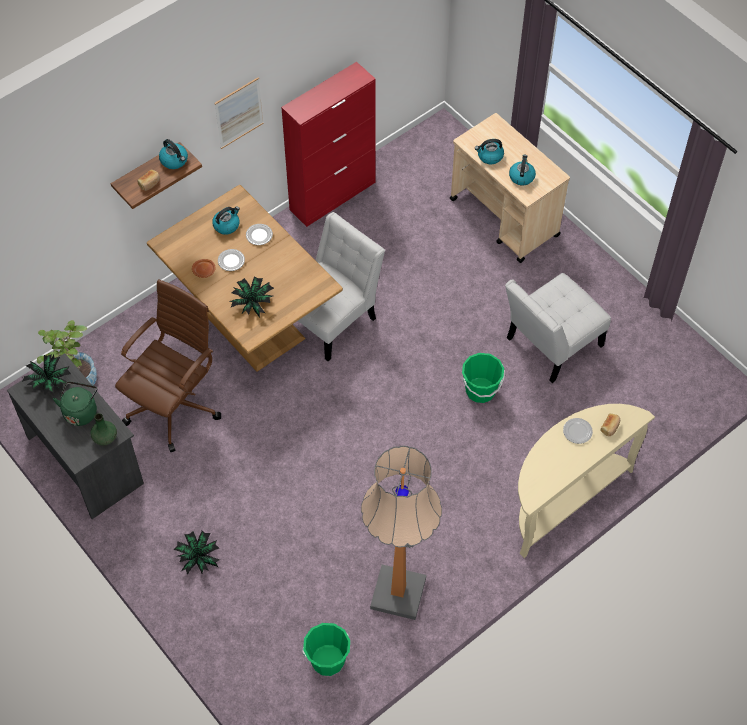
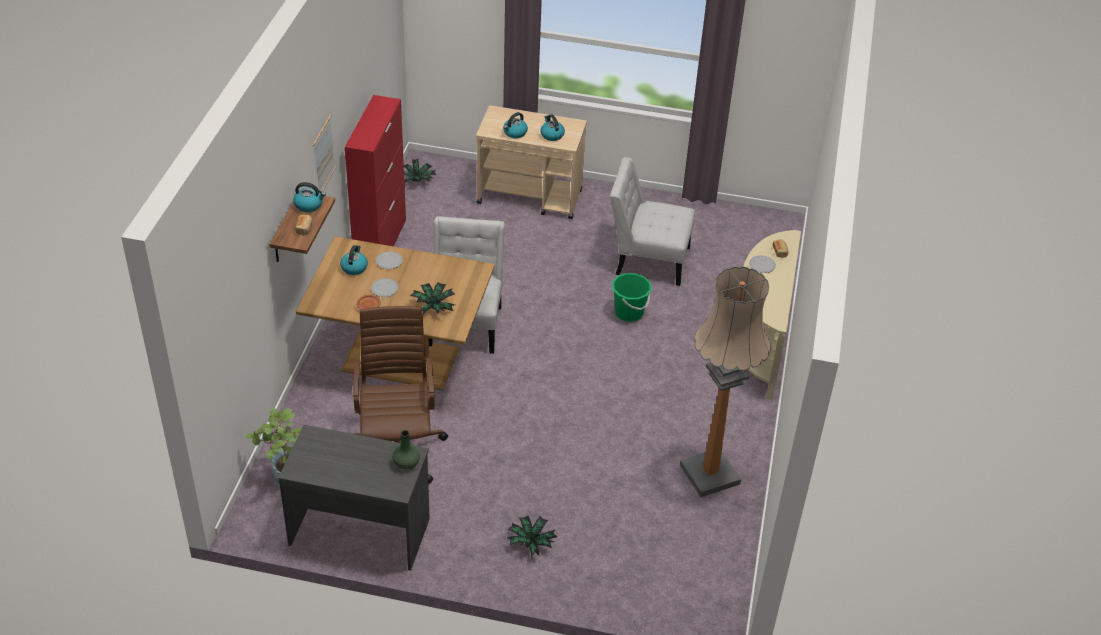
camera: 40 degrees left, 15 degrees down
potted plant [22,354,71,394] -> potted plant moved to [404,159,436,184]
green kettle [53,381,97,426] -> none
green bucket [302,623,350,676] -> none
white chair [505,273,611,383] -> white chair turned 90 degrees clockwise [610,157,695,286]

